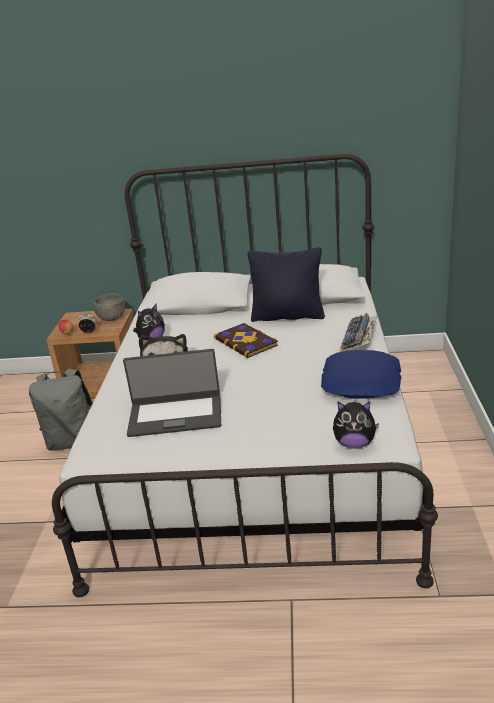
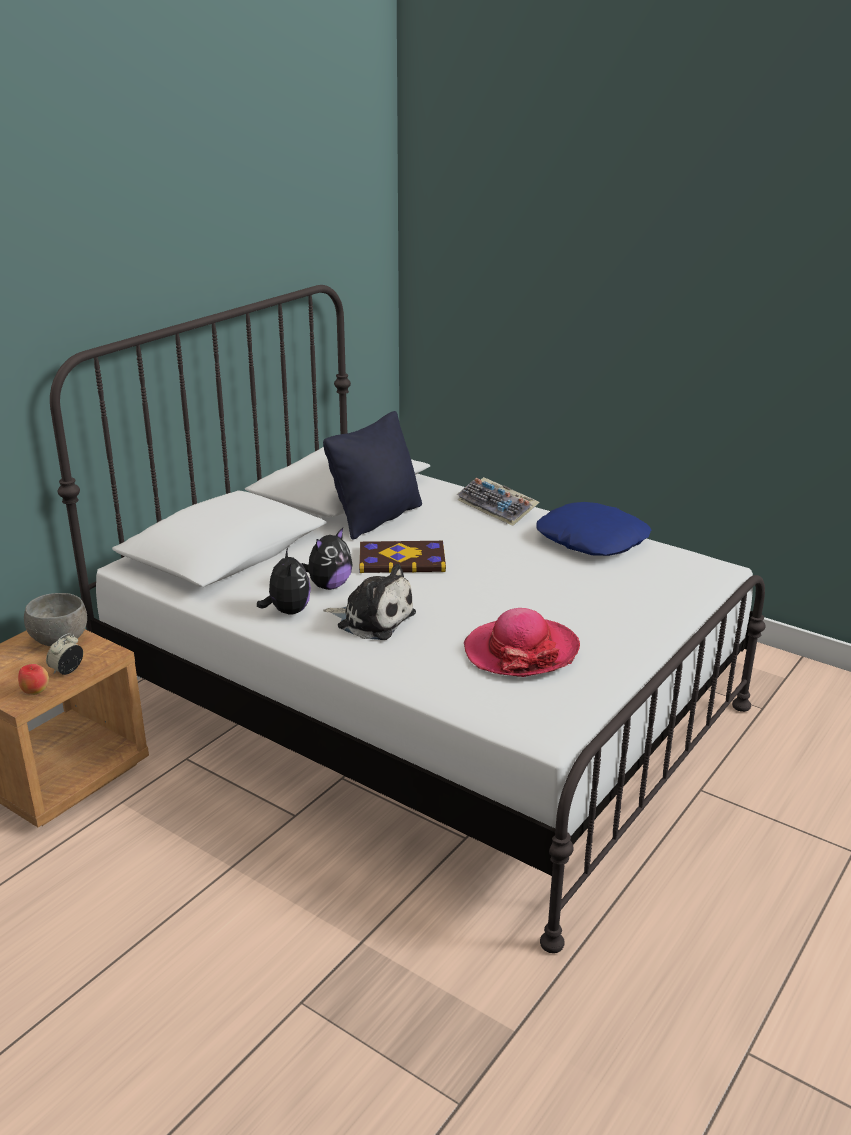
camera: 60 degrees left, 0 degrees up
grey backpack [29,369,93,451] -> none
laptop [123,349,221,437] -> hat [464,608,580,677]
plush toy [333,401,379,449] -> plush toy moved to [302,528,353,590]

